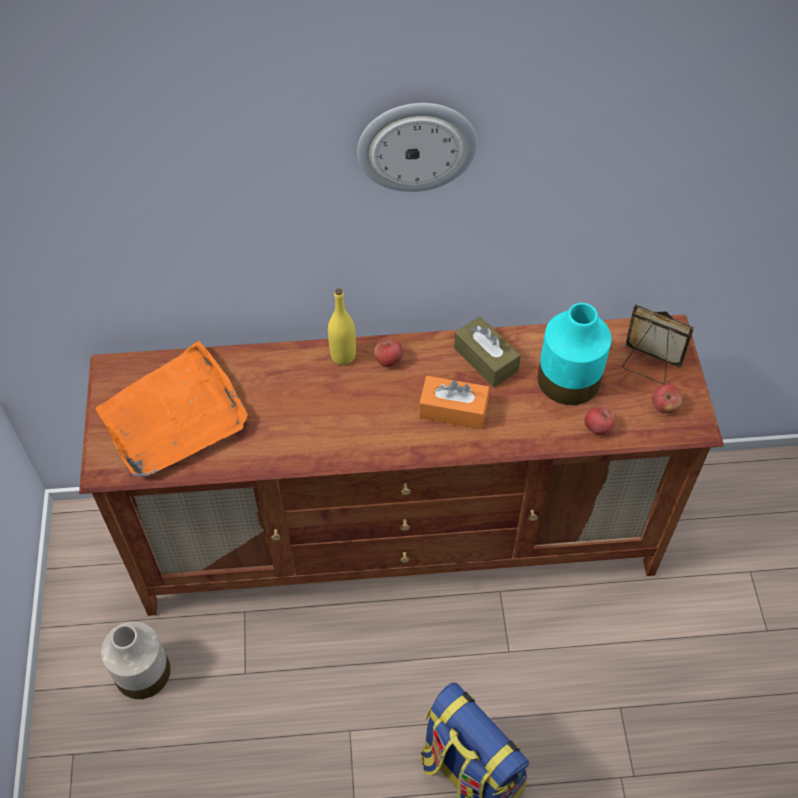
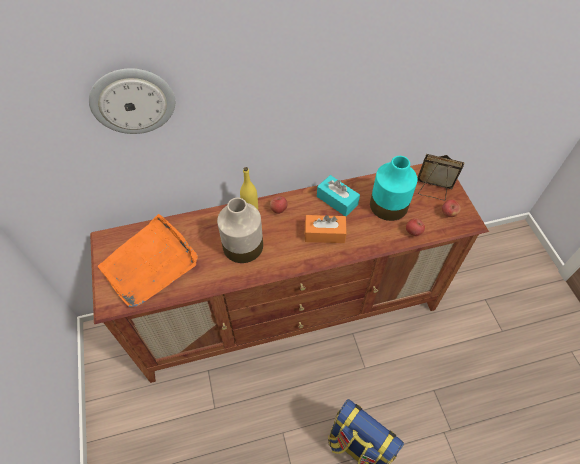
camera: 10 degrees left, 0 degrees up
beige vase [101,621,171,699] -> beige vase moved to [217,198,263,263]
wall clock [357,103,477,192] -> wall clock moved to [89,68,175,134]
brown tissue box [454,316,521,387] -> turquoise tissue box [317,175,360,216]

